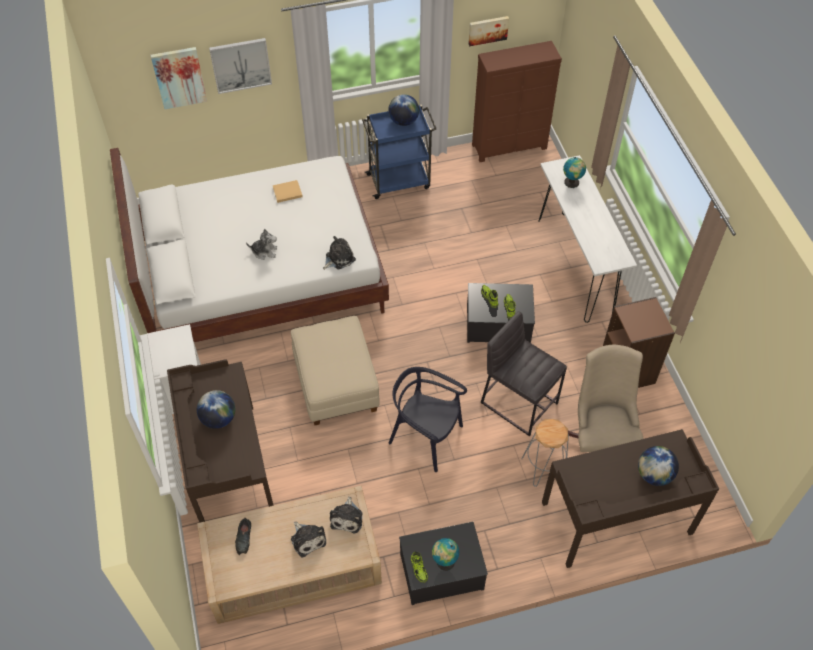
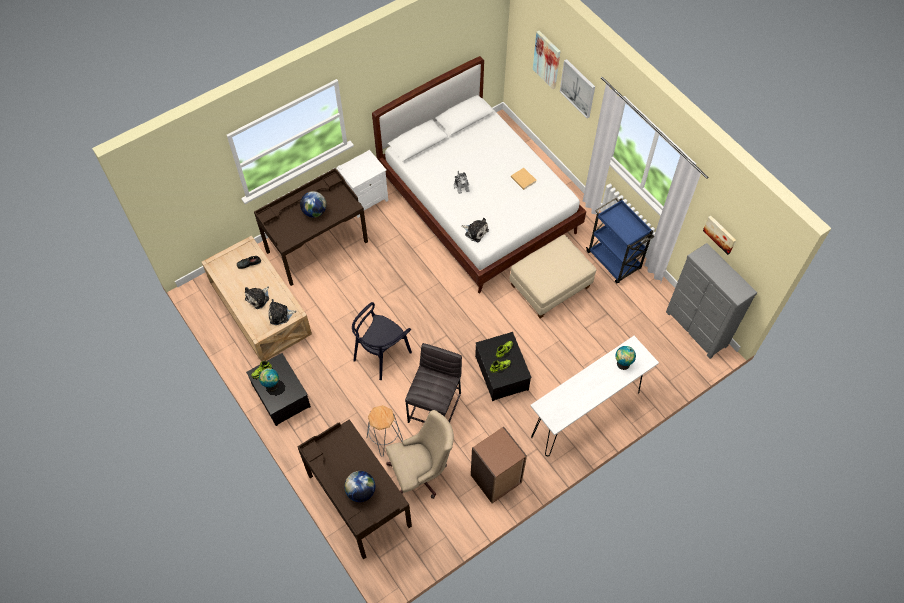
camera: 70 degrees right, 5 degrees up
beige ottoman [291,316,380,425] -> beige ottoman moved to [509,235,596,319]
globe [388,94,419,126] -> none
black chair [389,367,467,472] -> black chair turned 150 degrees counterclockwise [352,302,412,380]
brown dresser [472,41,562,162] -> grey dresser [666,243,757,359]

